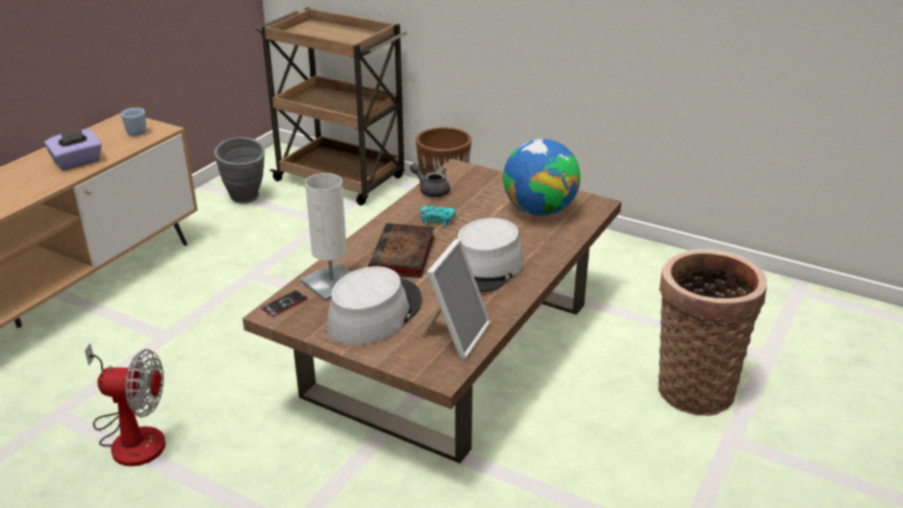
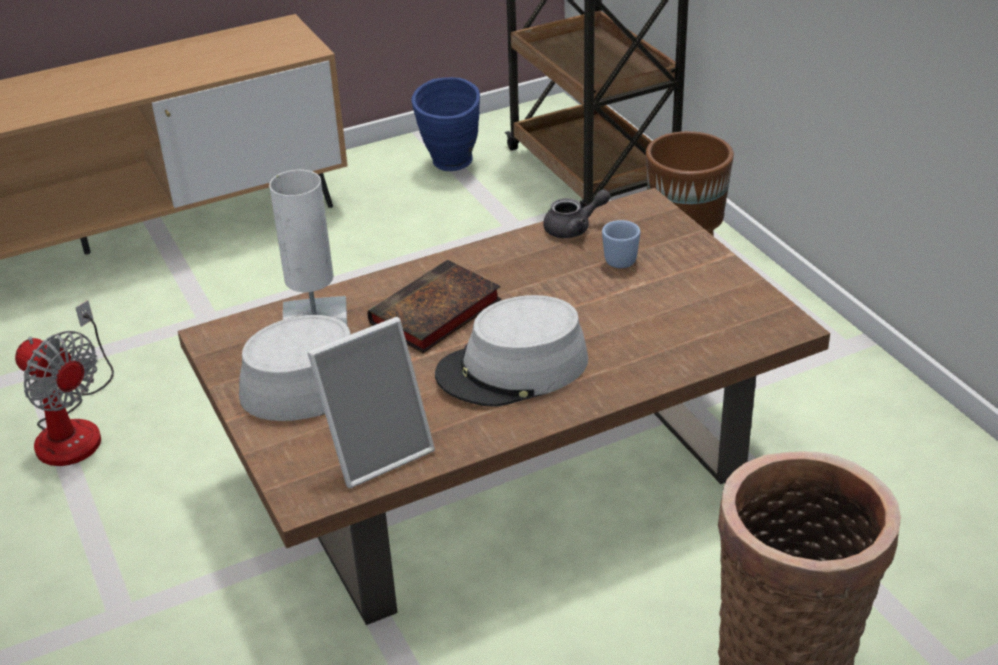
camera: 35 degrees right, 5 degrees up
purple tissue box [44,128,102,170] -> none
blue mug [121,108,146,136] -> blue mug moved to [602,220,640,268]
grey vase [214,137,265,204] -> blue vase [412,77,480,171]
phone [261,291,308,317] -> none
grey teapot [410,163,450,197] -> grey teapot turned 90 degrees clockwise [543,189,611,238]
turquoise game controller [420,205,456,226] -> none
globe [503,139,580,216] -> none

